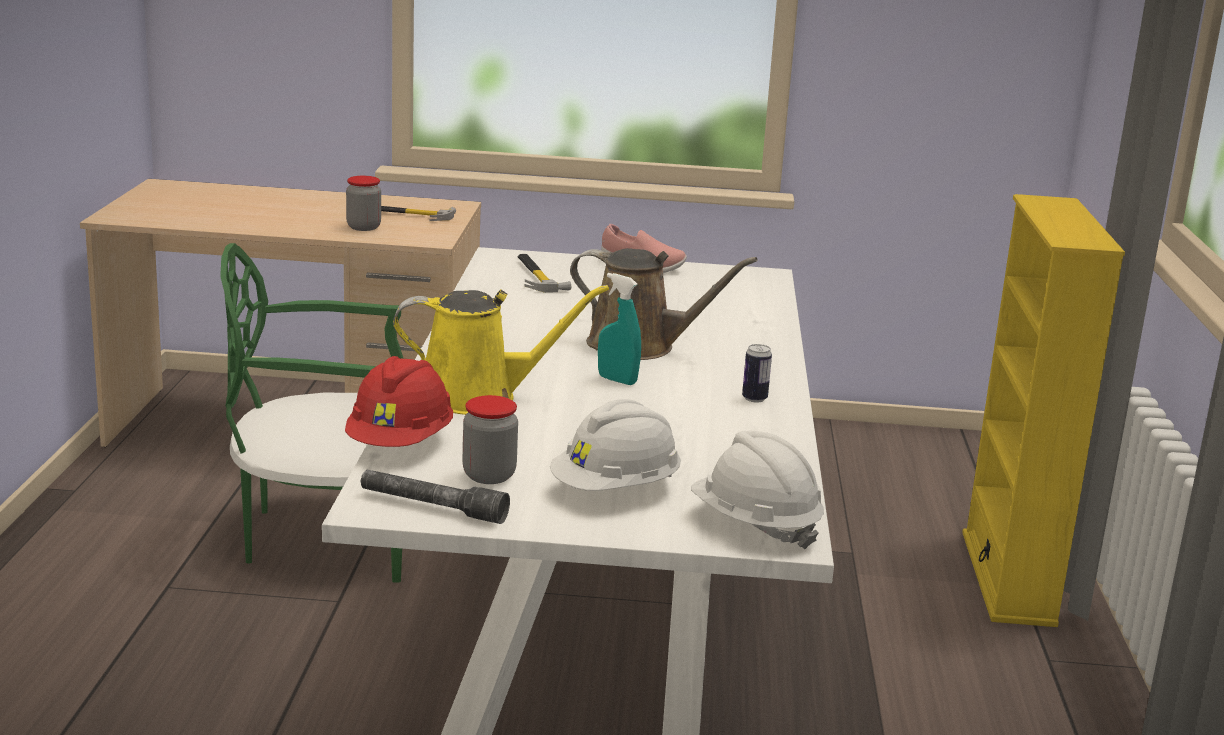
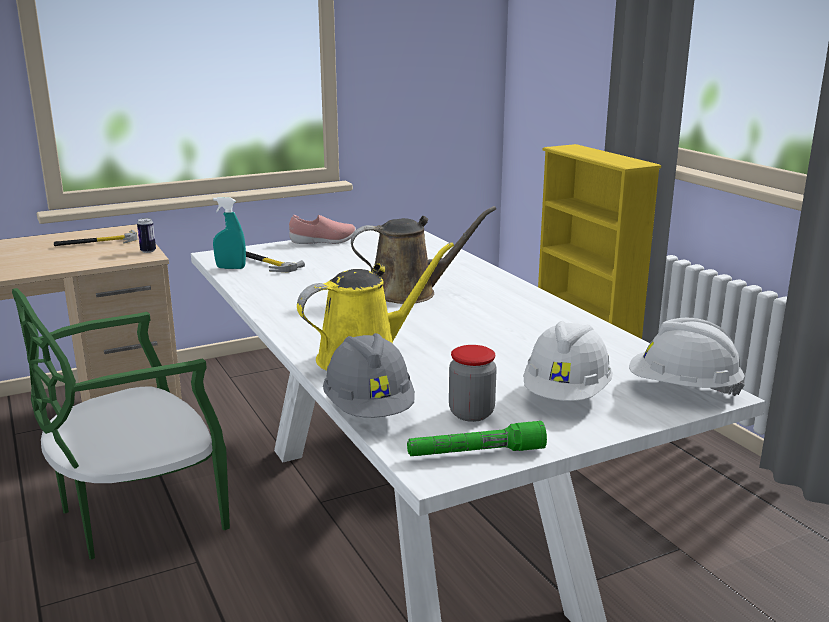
camera: 30 degrees left, 0 degrees up
red hard hat [345,356,453,447] -> grey hard hat [323,333,415,418]
jar [346,176,381,231] -> none
grey flashlight [360,470,510,524] -> green flashlight [407,421,547,456]
turquoise spray bottle [598,273,641,385] -> turquoise spray bottle moved to [213,197,246,269]
can [742,344,772,403] -> can moved to [137,218,156,253]

